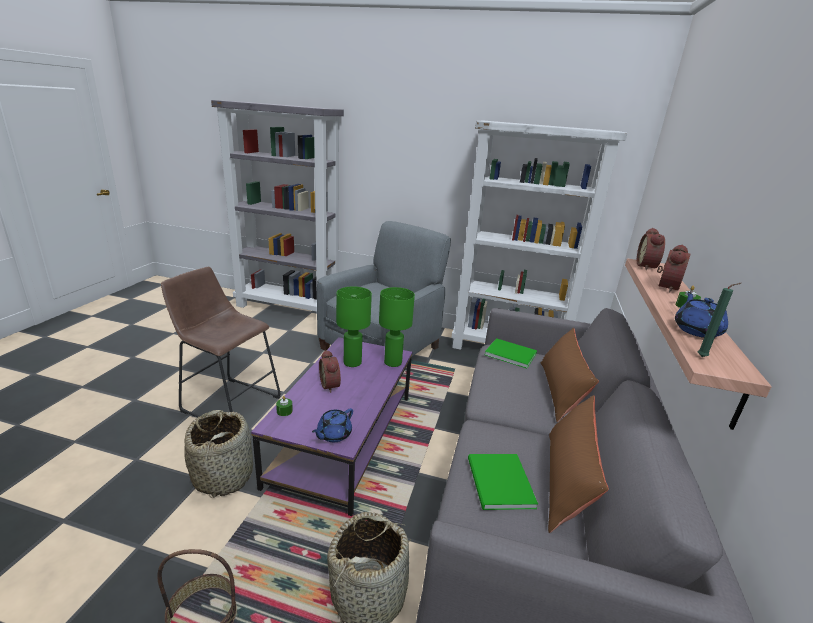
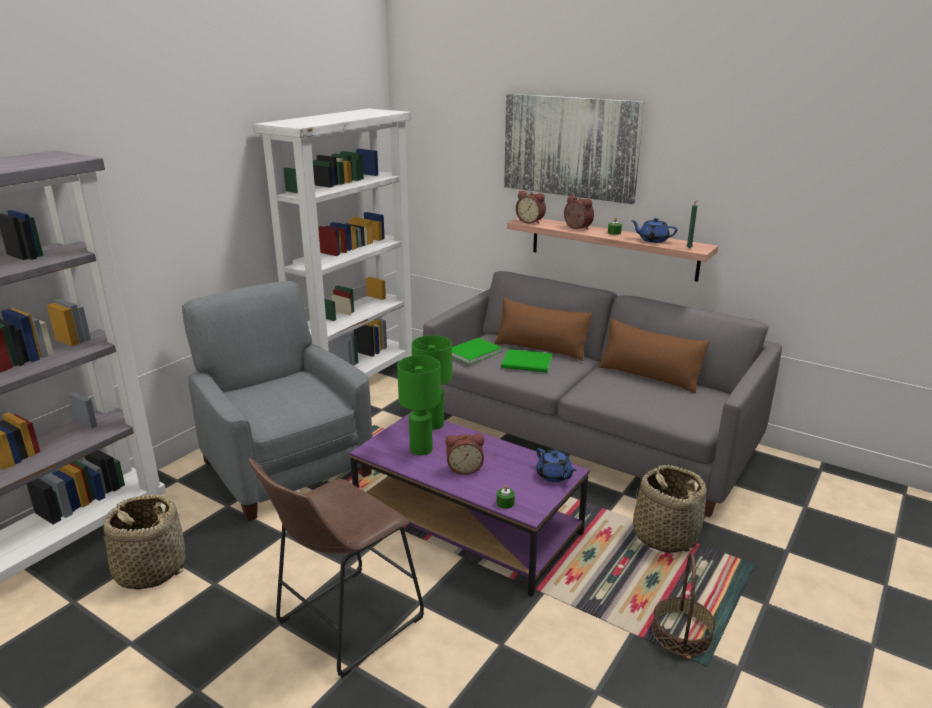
camera: 70 degrees left, 0 degrees up
basket [184,410,253,498] -> basket moved to [103,494,186,590]
green book [468,454,538,510] -> green book moved to [501,349,553,373]
none -> picture [504,94,644,204]

